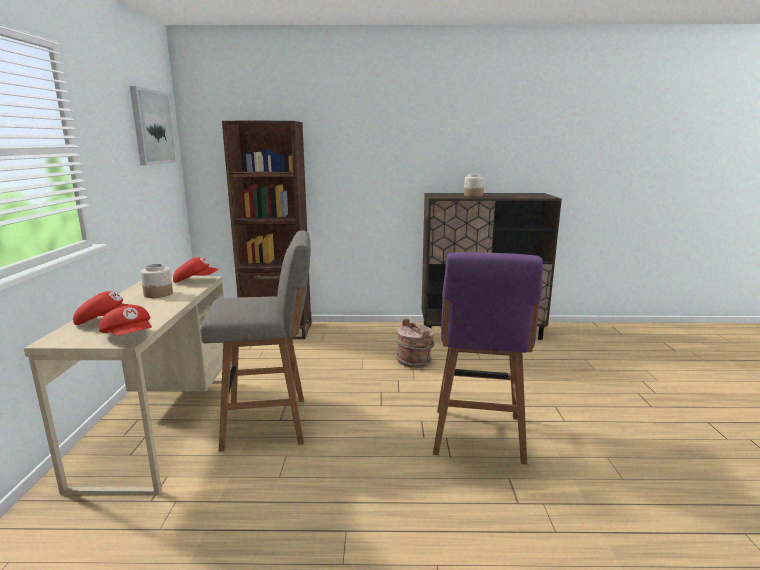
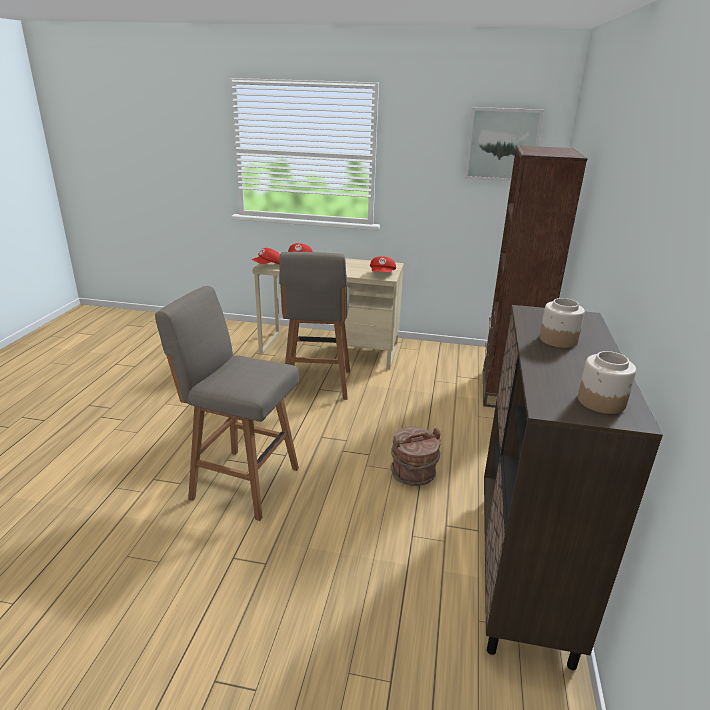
camera: 100 degrees right, 10 degrees up
jar [140,264,173,298] -> jar moved to [578,351,636,414]
purple stool [433,252,543,464] -> grey stool [155,286,299,521]

